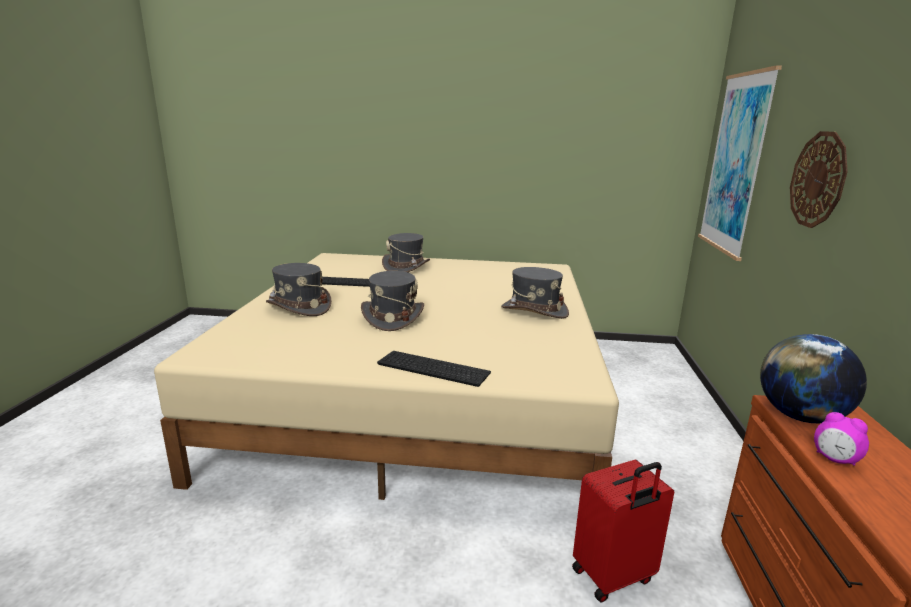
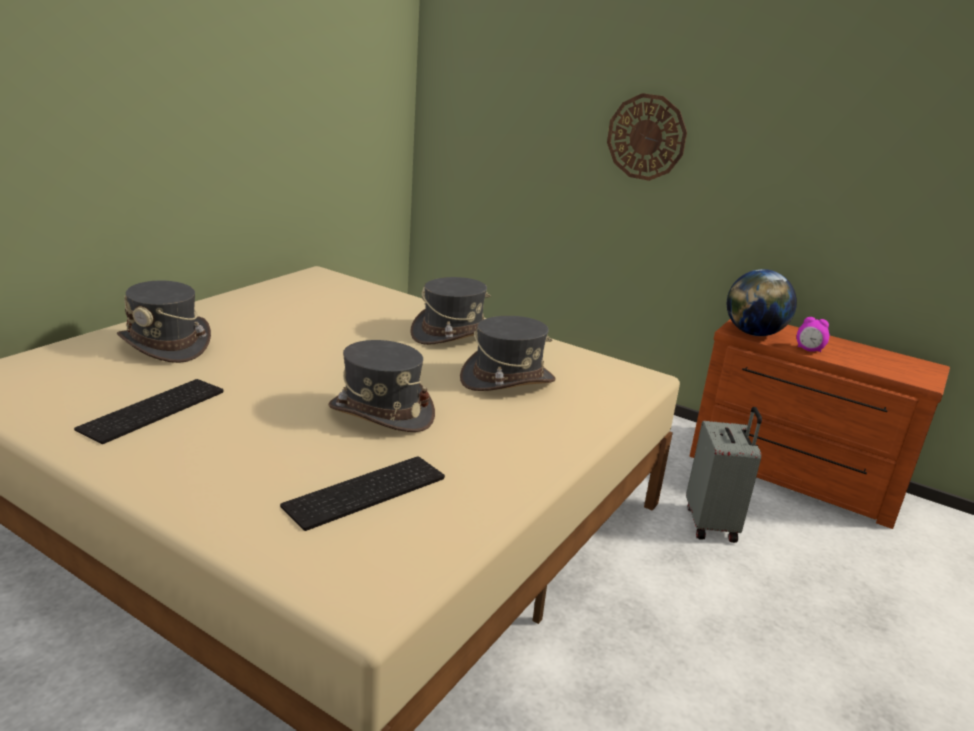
camera: 65 degrees left, 5 degrees up
grey hat [266,263,332,316] -> grey hat moved to [460,316,556,391]
keyboard [377,351,491,387] -> keyboard moved to [280,456,445,531]
red suitcase [572,460,674,602] -> grey suitcase [686,407,762,543]
picture [698,65,782,261] -> none
alarm clock [814,412,869,466] -> alarm clock turned 45 degrees clockwise [796,317,829,352]

